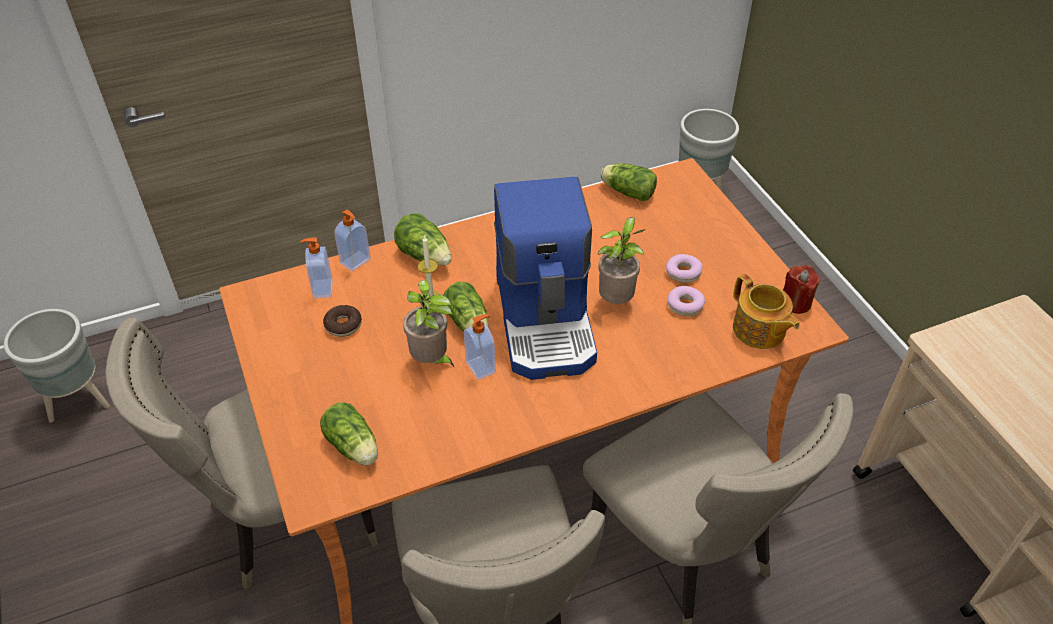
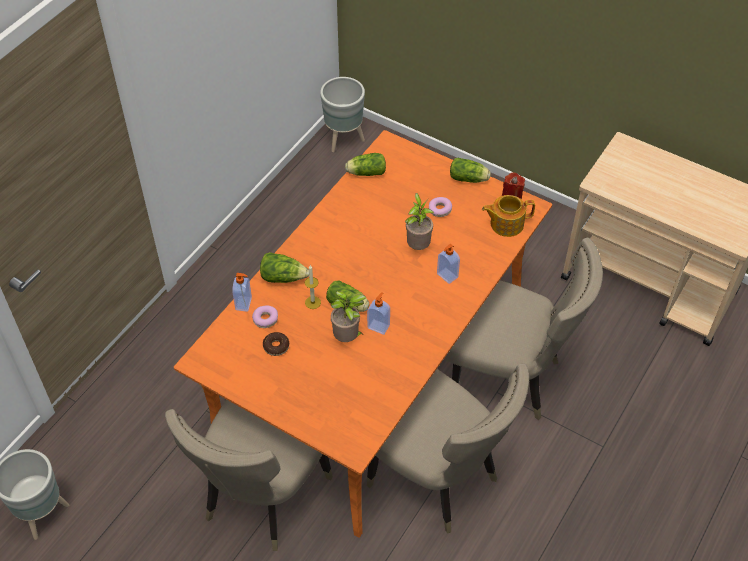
camera: 35 degrees left, 5 degrees up
soap dispenser [300,237,332,298] -> soap dispenser moved to [437,244,460,284]
lettuce [320,402,378,465] -> lettuce moved to [450,158,491,183]
coffee machine [494,177,597,380] -> none
donut [667,286,705,316] -> donut moved to [252,305,278,328]
teapot [733,274,800,349] -> teapot turned 150 degrees clockwise [482,195,535,237]

